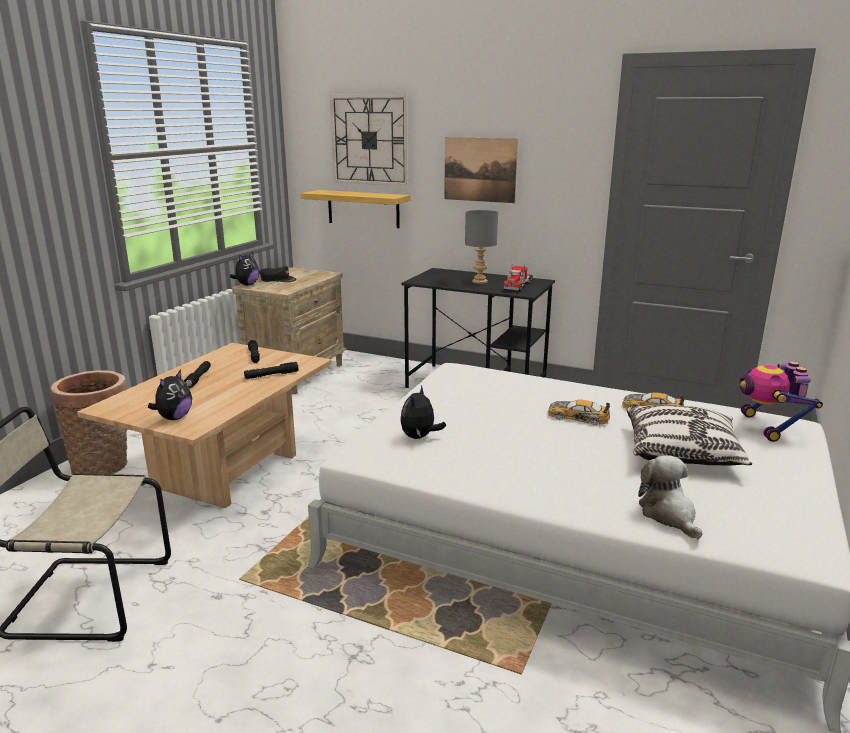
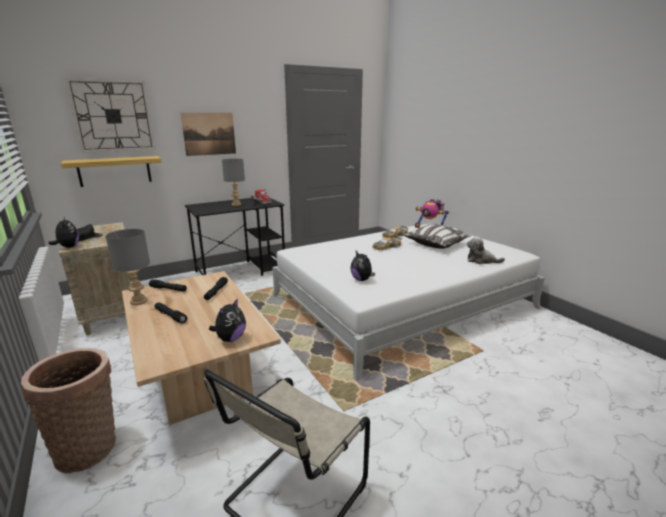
camera: 55 degrees left, 0 degrees up
plush toy [148,370,192,420] -> plush toy turned 60 degrees clockwise [209,298,246,342]
none -> grey table lamp [106,229,150,305]

